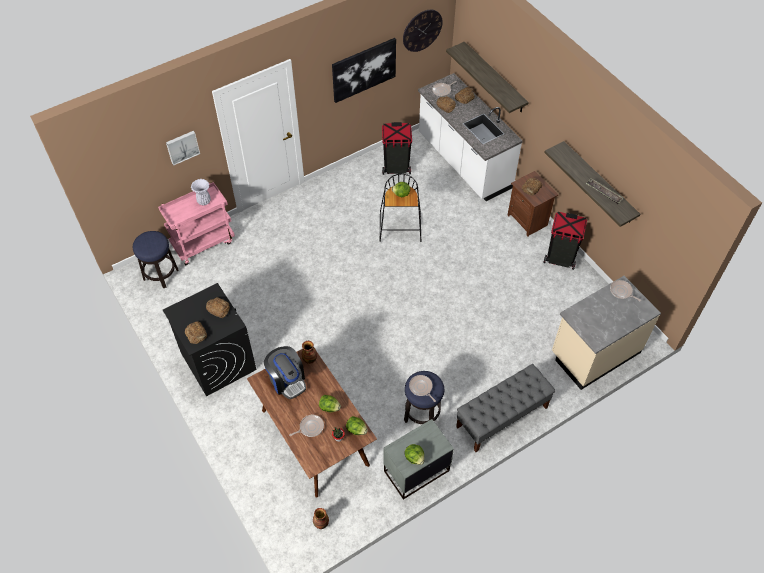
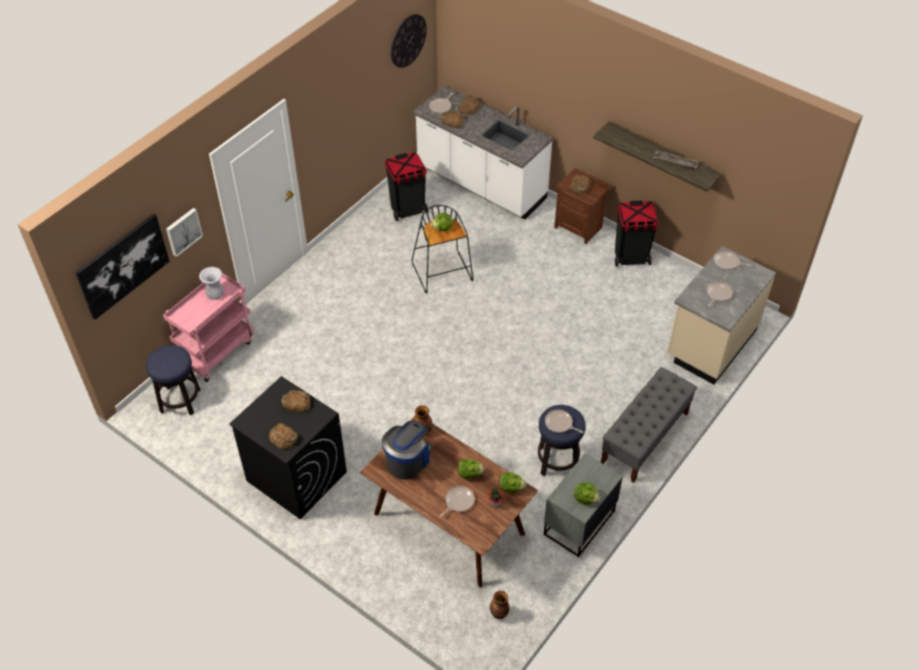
camera: 20 degrees left, 5 degrees down
coffee machine [264,346,306,399] -> coffee machine turned 90 degrees counterclockwise [382,421,432,480]
picture [332,38,396,103] -> picture moved to [75,214,170,320]
shelf [446,41,529,113] -> none
none -> frying pan [707,281,733,307]

